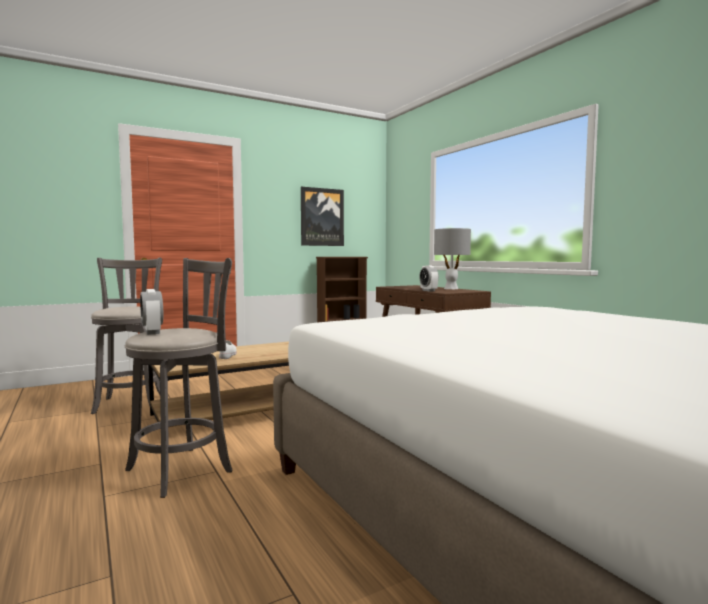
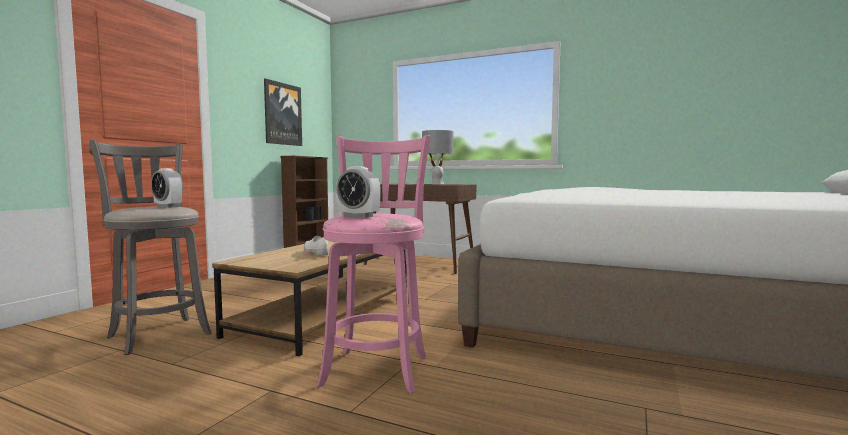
camera: 35 degrees left, 0 degrees up
grey stool [125,258,233,498] -> pink stool [317,135,431,394]
alarm clock [419,265,439,291] -> alarm clock moved to [151,168,183,208]

